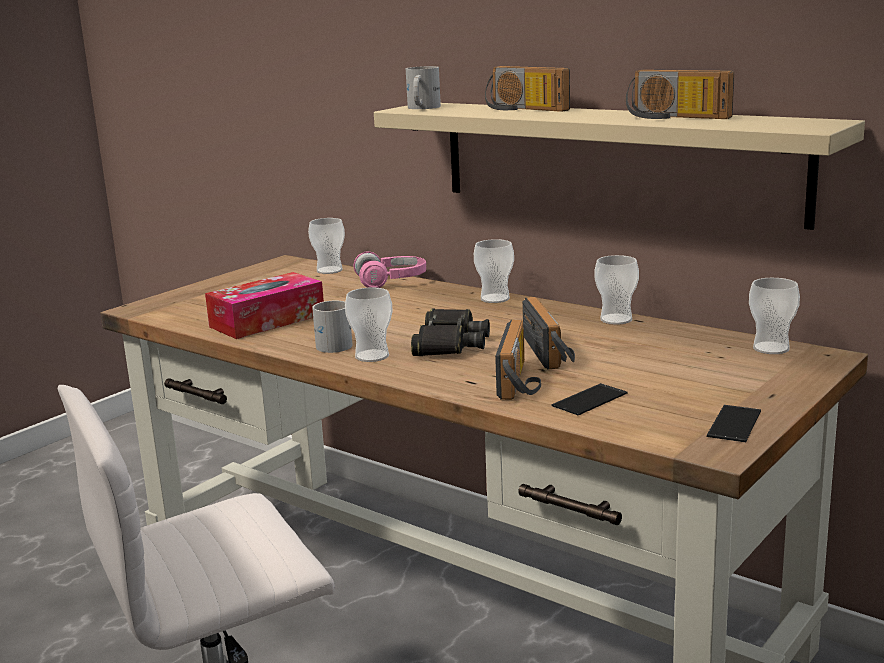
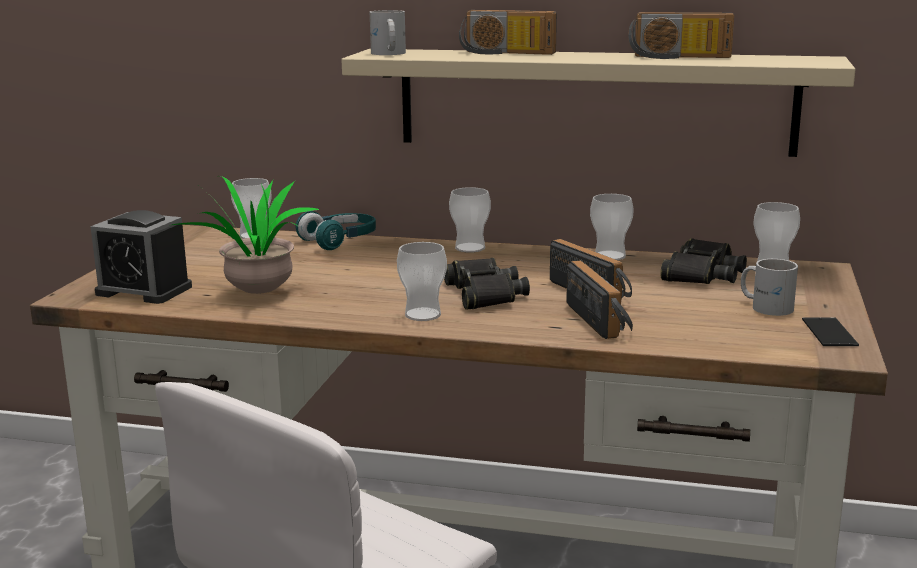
camera: 25 degrees left, 0 degrees up
tissue box [205,272,324,339] -> potted plant [169,176,319,294]
white mug [312,301,353,353] -> white mug moved to [741,259,798,316]
pink headphones [354,251,426,288] -> turquoise headphones [296,211,376,250]
phone [551,383,628,415] -> none
none -> alarm clock [90,210,192,304]
none -> black binoculars [660,238,747,284]

